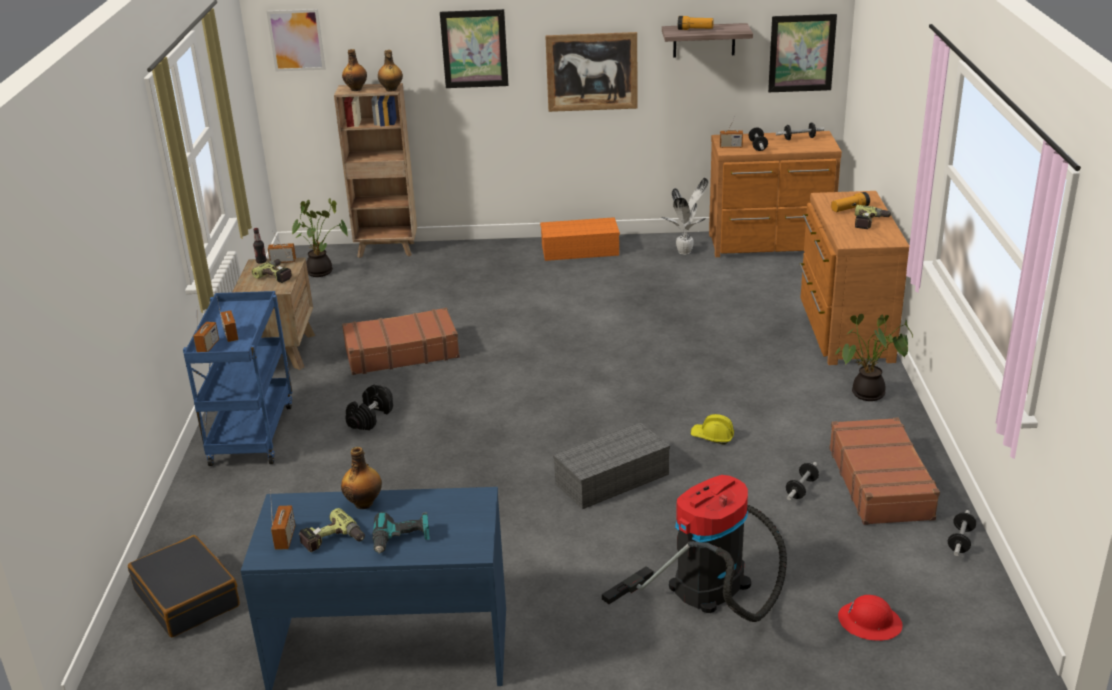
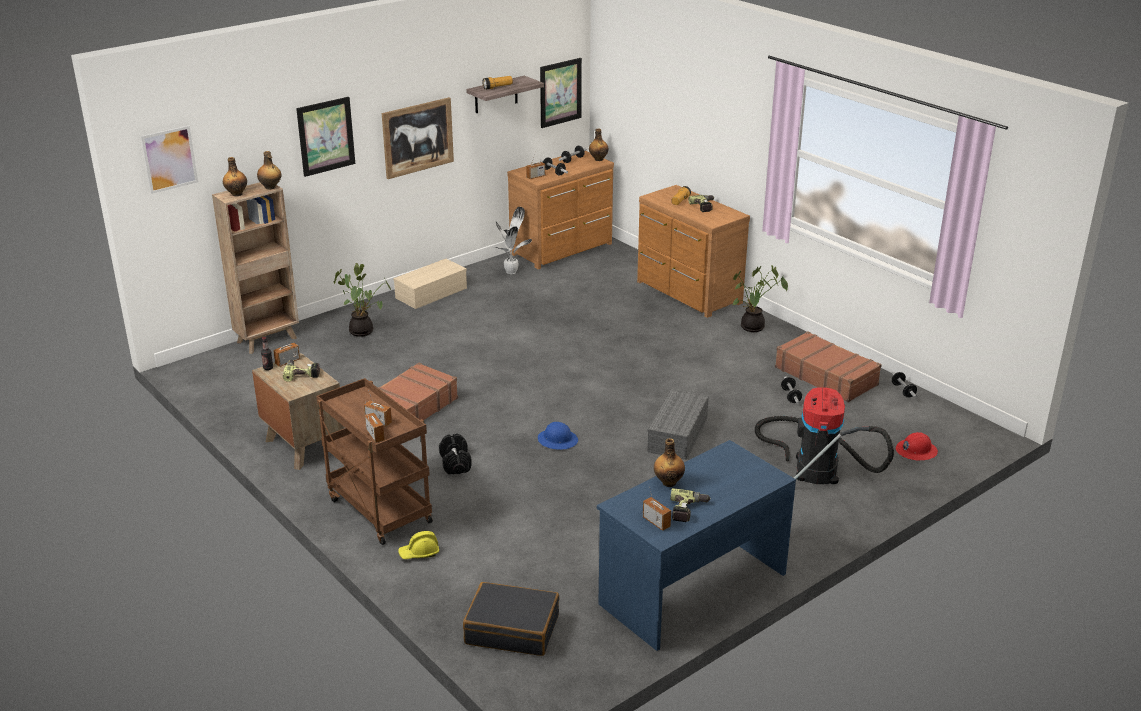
camera: 40 degrees left, 0 degrees up
blue cart [183,291,292,466] -> brown cart [316,378,433,545]
potted plant [292,198,348,277] -> potted plant moved to [333,263,391,337]
power drill [372,512,430,554] -> none
orange storage box [540,217,620,261] -> beige storage box [393,259,467,309]
yellow hard hat [691,414,734,445] -> yellow hard hat moved to [398,531,439,559]
none -> blue hard hat [538,422,578,450]
none -> bottle [589,129,609,161]

